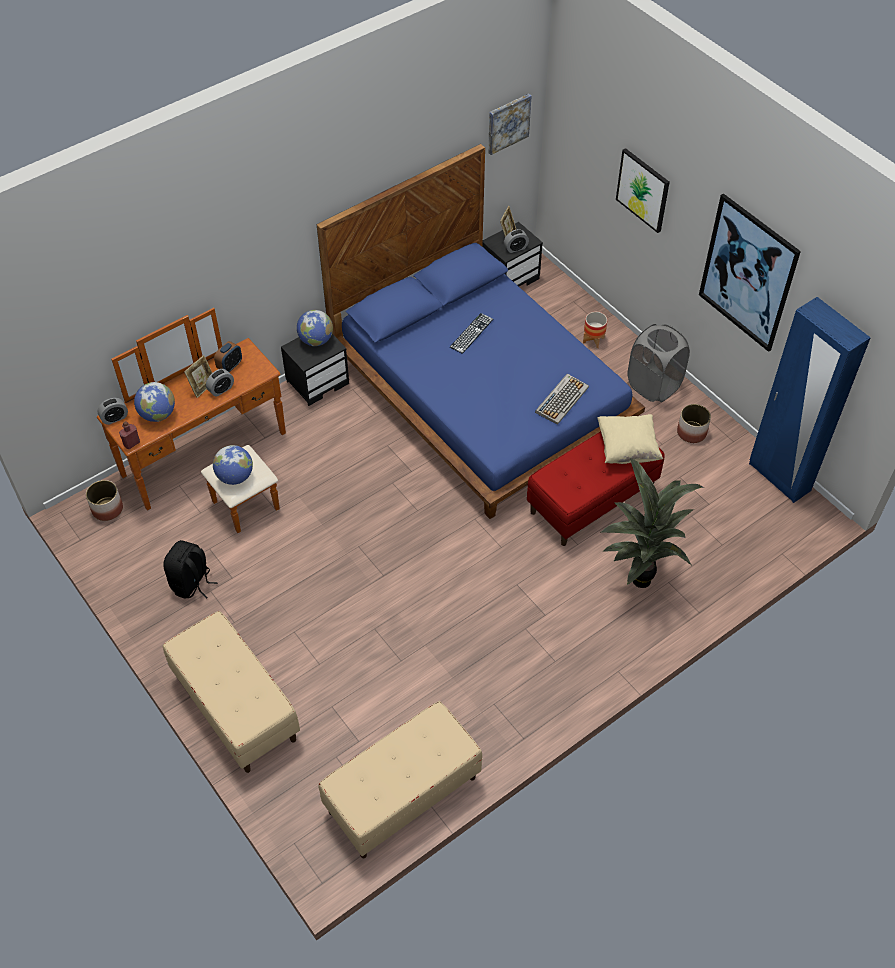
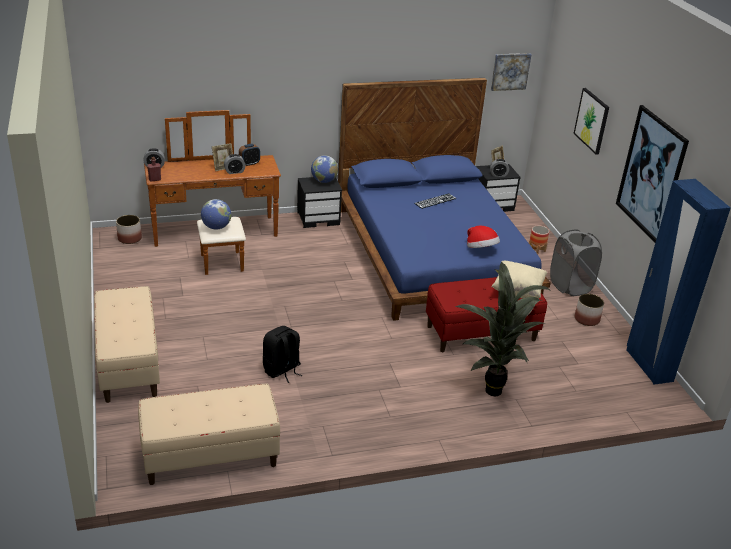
camera: 20 degrees right, 20 degrees down
globe [134,382,175,422] -> none
black backpack [163,540,218,599] -> black backpack moved to [263,326,303,383]
keyboard [535,374,589,425] -> hat [467,226,500,248]

